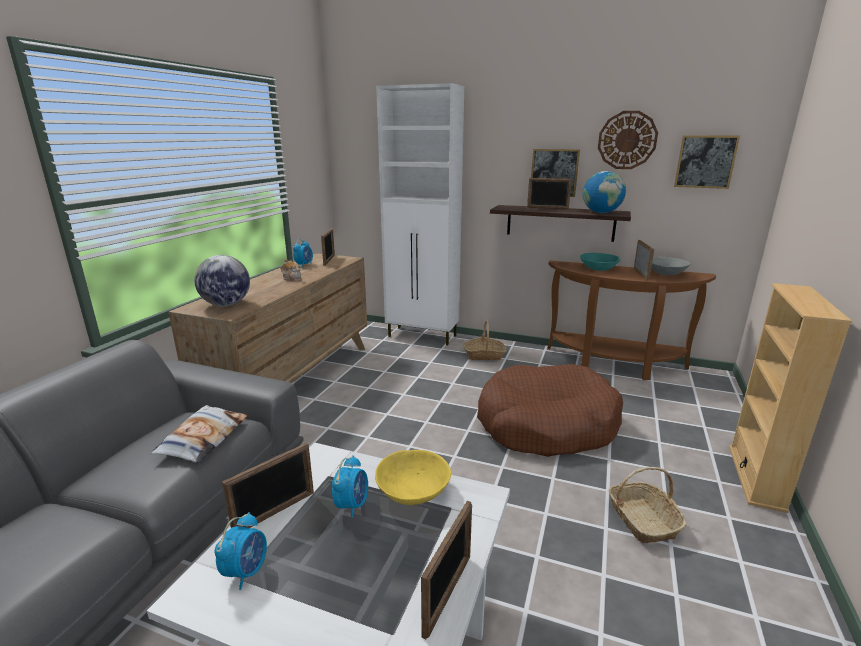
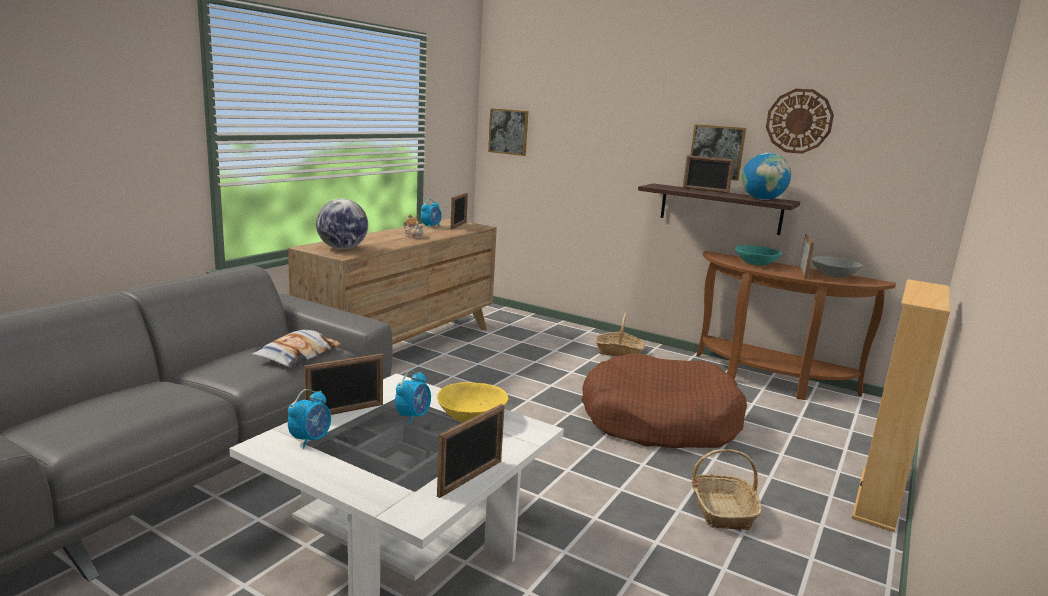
camera: 10 degrees right, 5 degrees down
white cabinet [376,83,464,345] -> none
picture [674,135,740,189] -> picture moved to [488,108,529,156]

